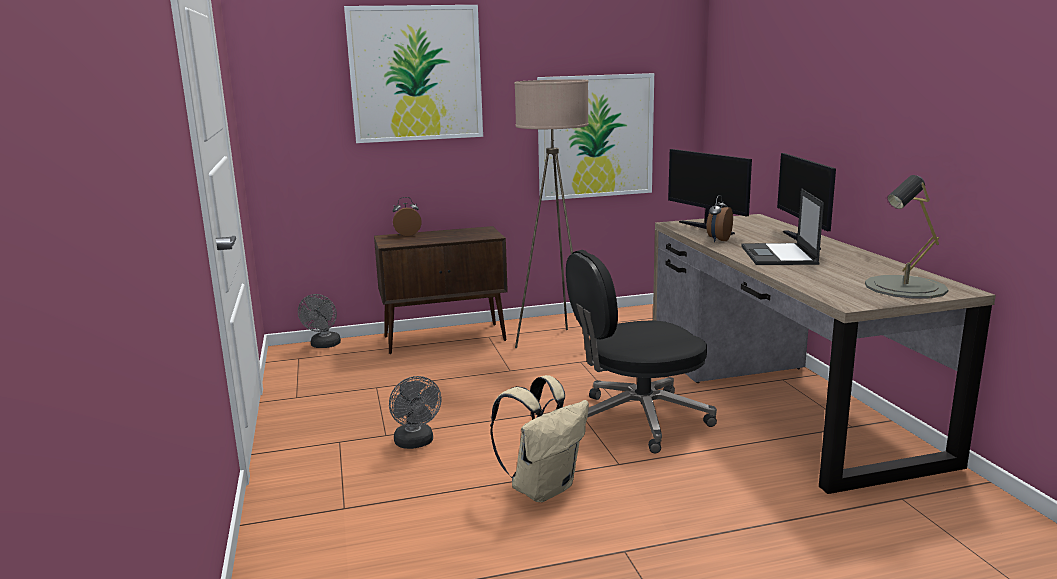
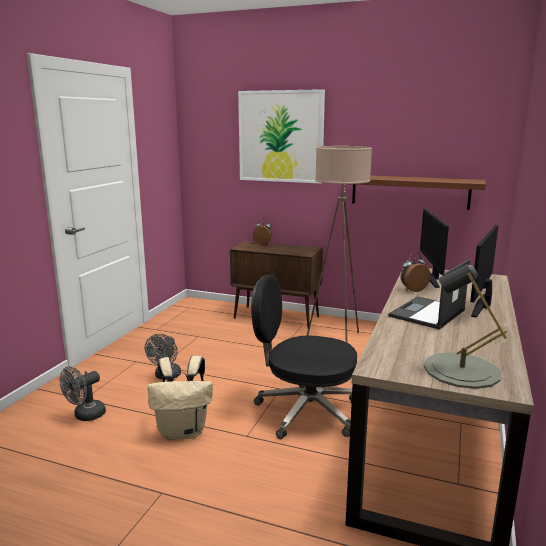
camera: 35 degrees right, 0 degrees up
grey fan [298,294,341,348] -> grey fan moved to [60,366,106,421]
picture [537,73,654,201] -> brown shelf [352,176,486,210]

